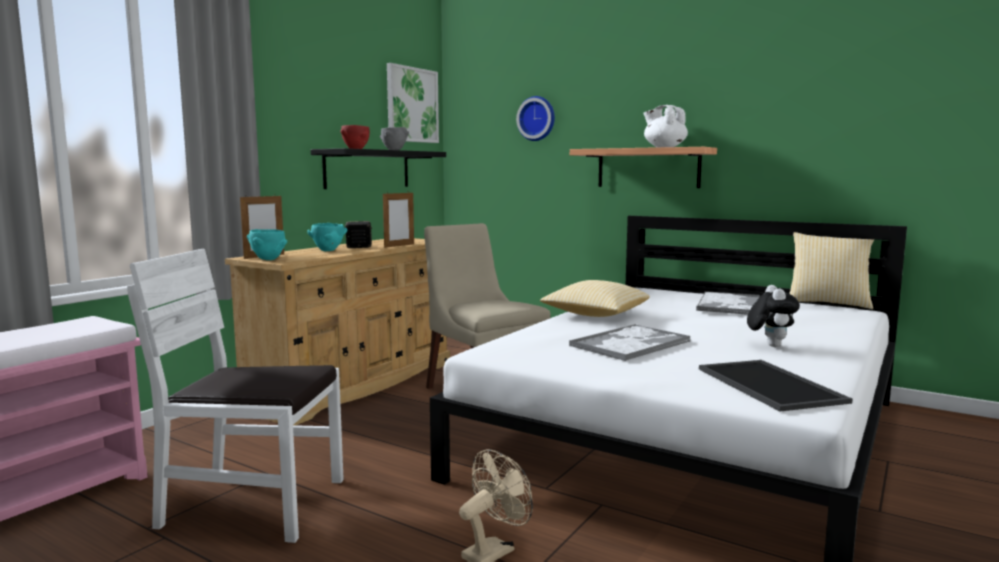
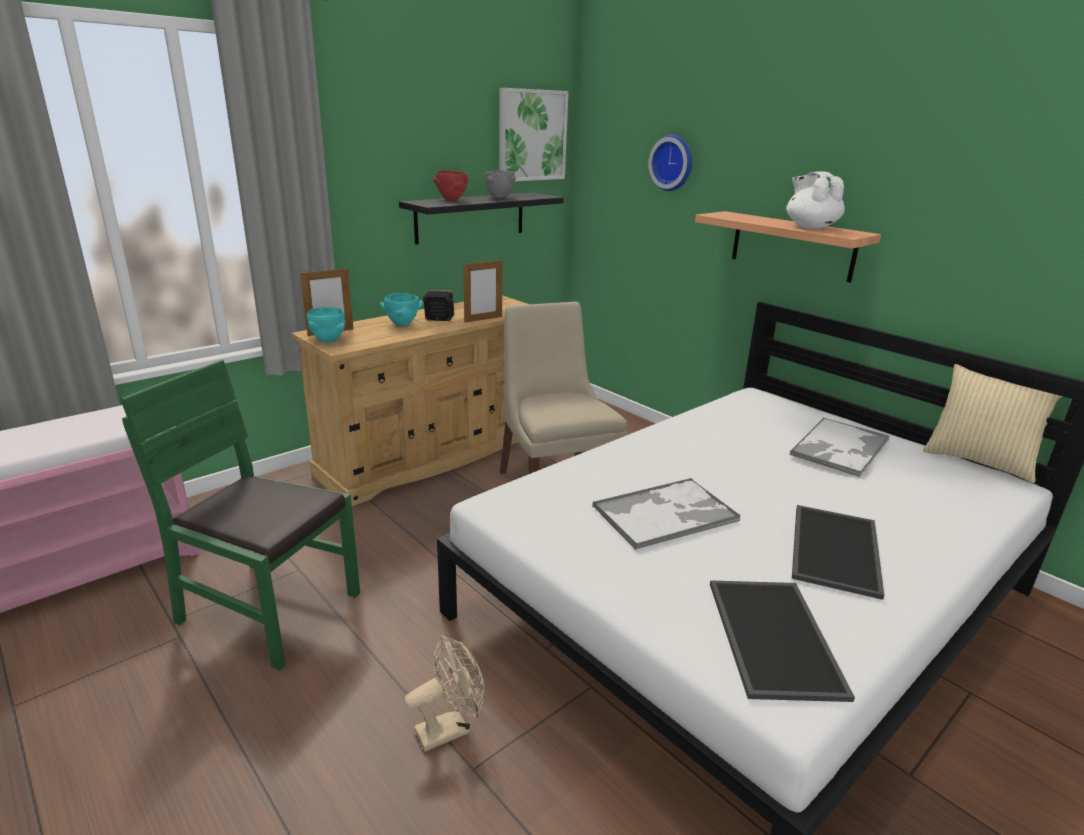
camera: 15 degrees right, 15 degrees up
white chair [127,249,344,543] -> green chair [120,360,360,671]
pillow [540,280,650,317] -> none
plush toy [747,285,800,347] -> tray [792,505,884,600]

